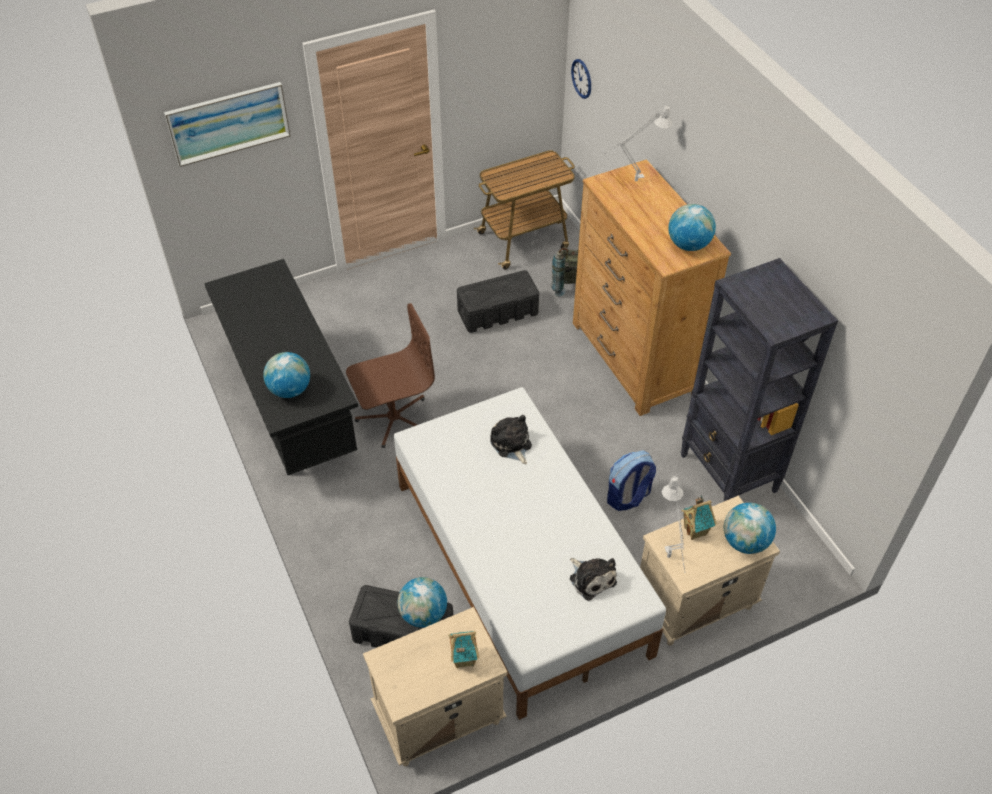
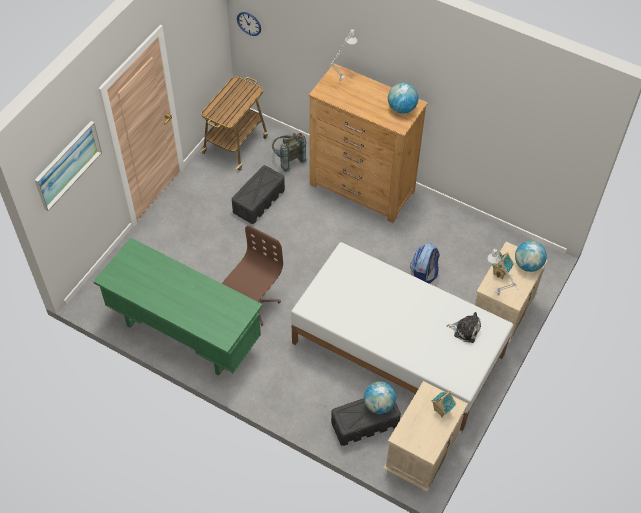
camera: 35 degrees left, 5 degrees up
black desk [204,259,358,475] -> green desk [93,238,263,375]
globe [263,352,310,398] -> none
plush toy [490,415,532,464] -> none
black bookcase [681,258,838,501] -> none

